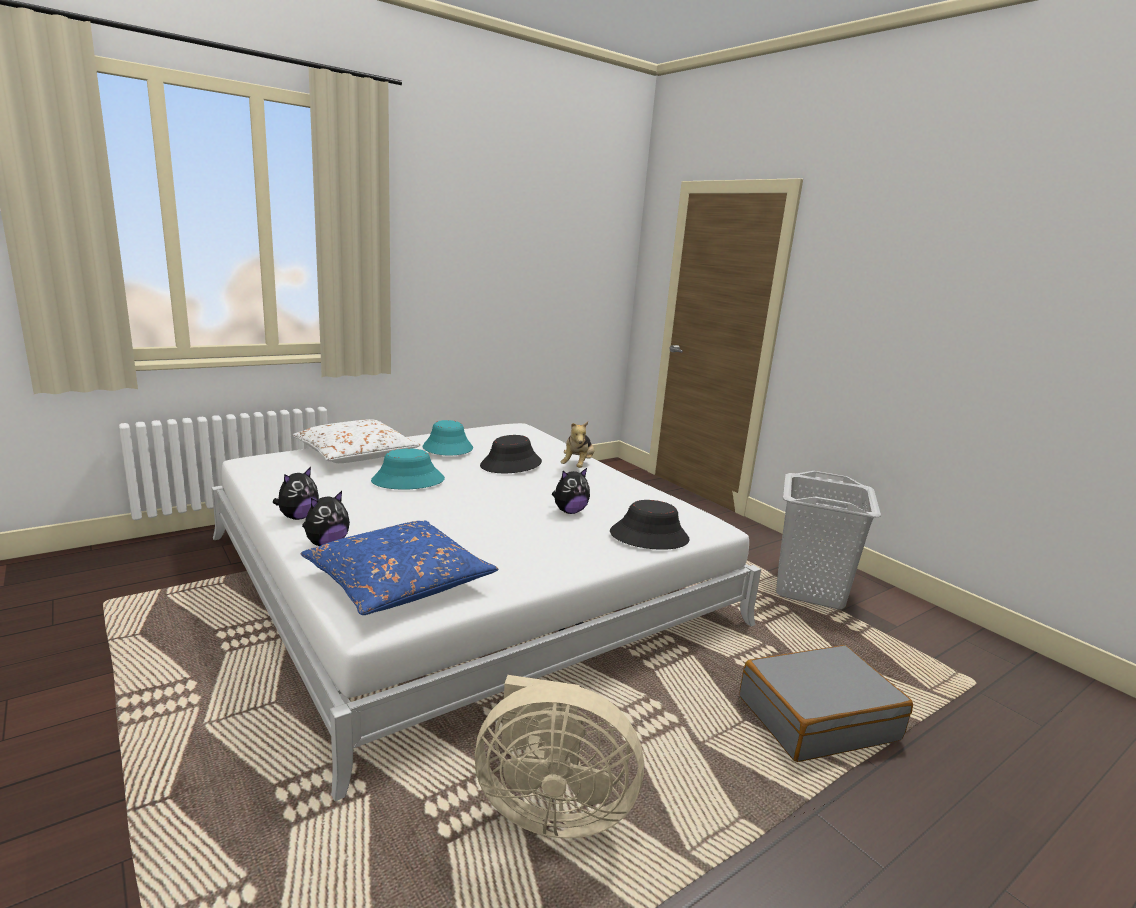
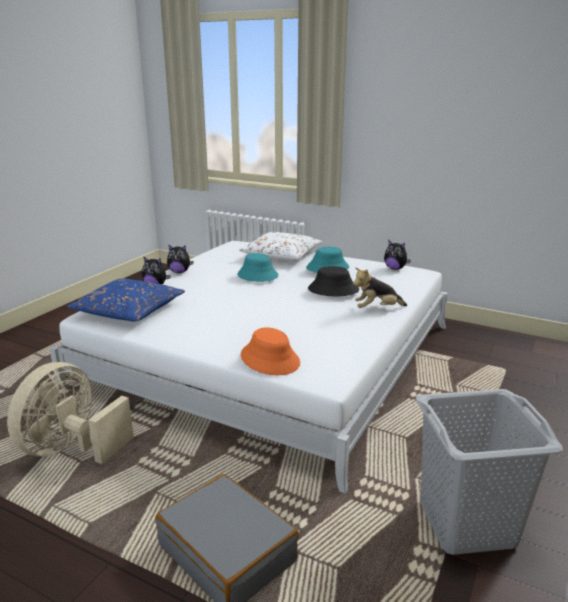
camera: 65 degrees right, 5 degrees up
beige fan [475,675,644,839] -> beige fan turned 45 degrees clockwise [7,362,134,464]
plush toy [552,468,590,514] -> plush toy moved to [384,241,411,270]
black hat [610,500,690,550] -> orange hat [241,327,300,375]

